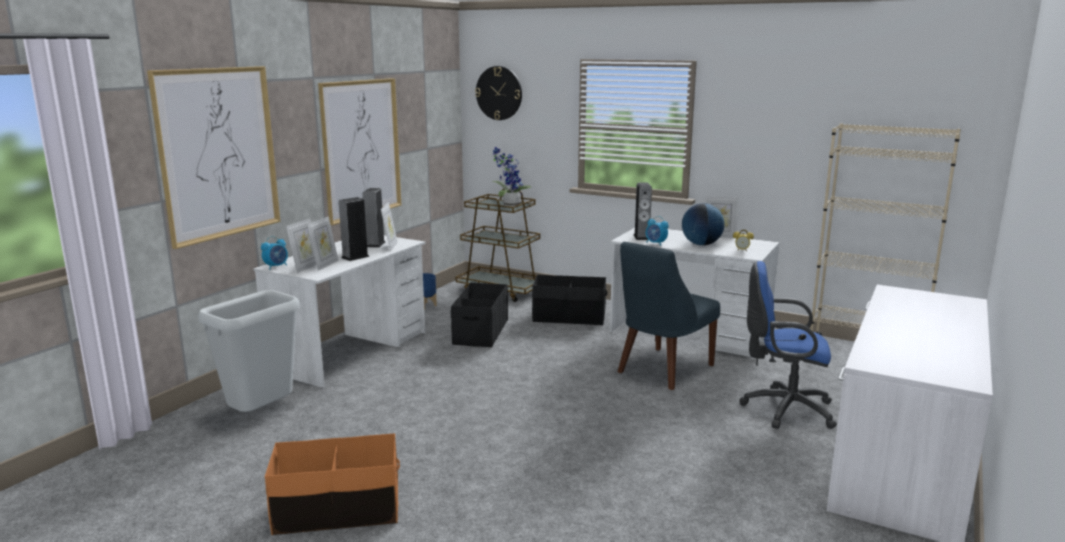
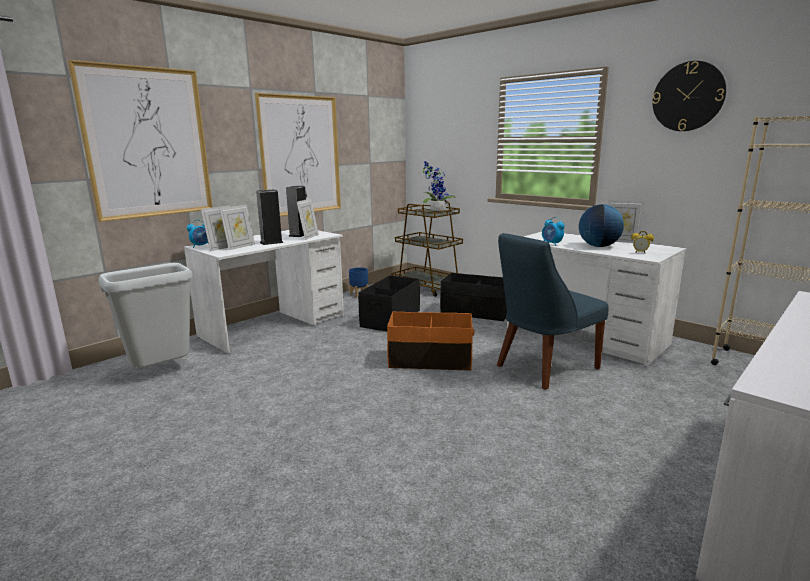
camera: 15 degrees right, 0 degrees up
orange storage box [265,433,400,535] -> orange storage box moved to [387,312,475,371]
wall clock [475,66,522,120] -> wall clock moved to [652,61,726,131]
speaker [634,183,652,240] -> none
blue office chair [739,261,837,429] -> none

